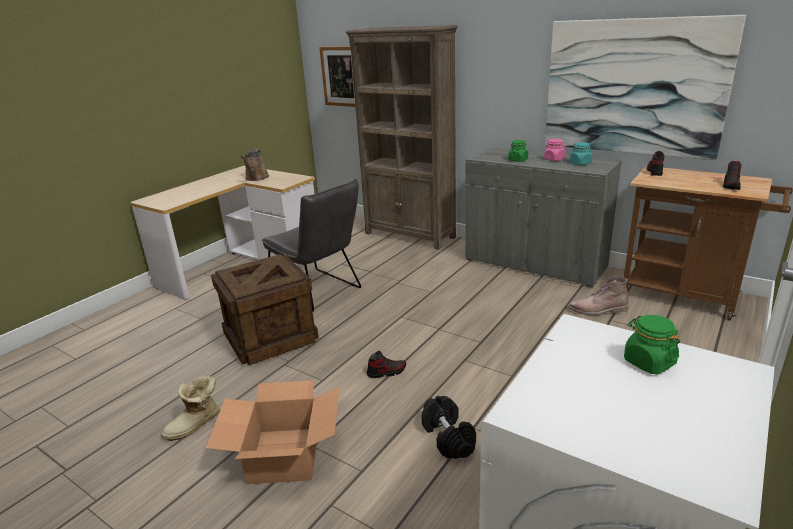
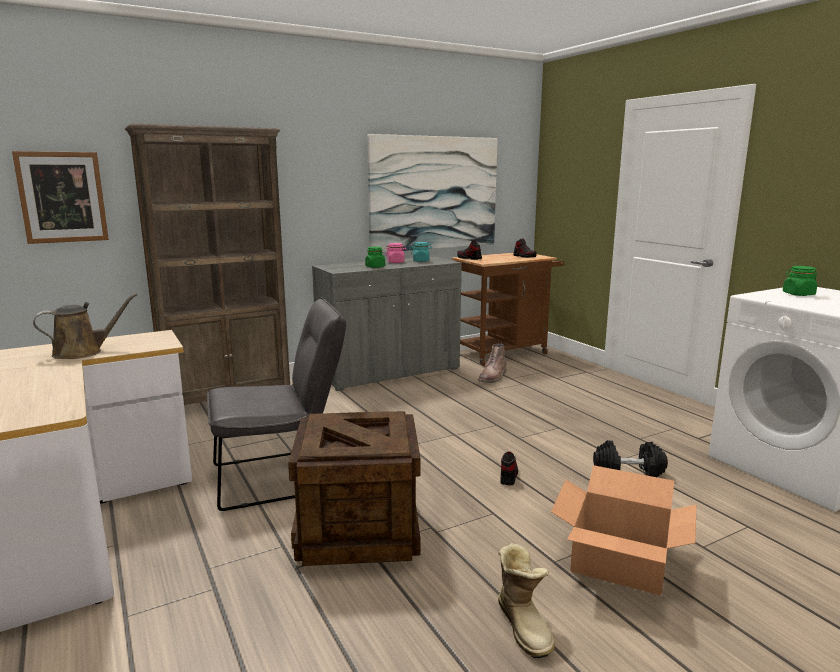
camera: 65 degrees left, 10 degrees down
brown watering can [240,150,269,181] -> brown watering can turned 60 degrees counterclockwise [33,293,137,359]

